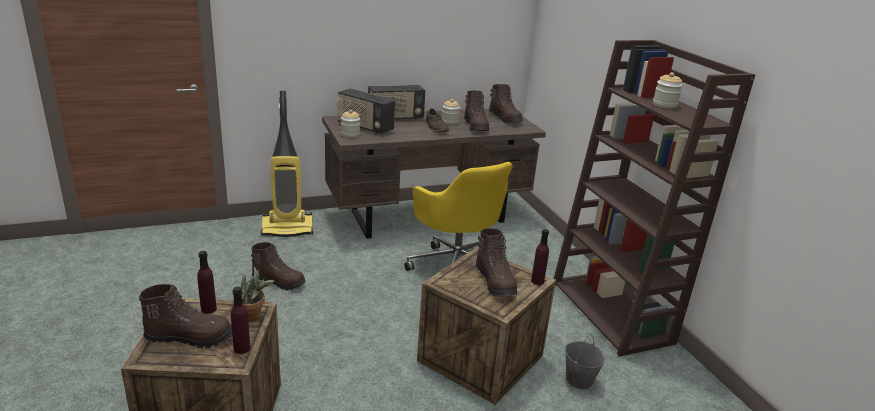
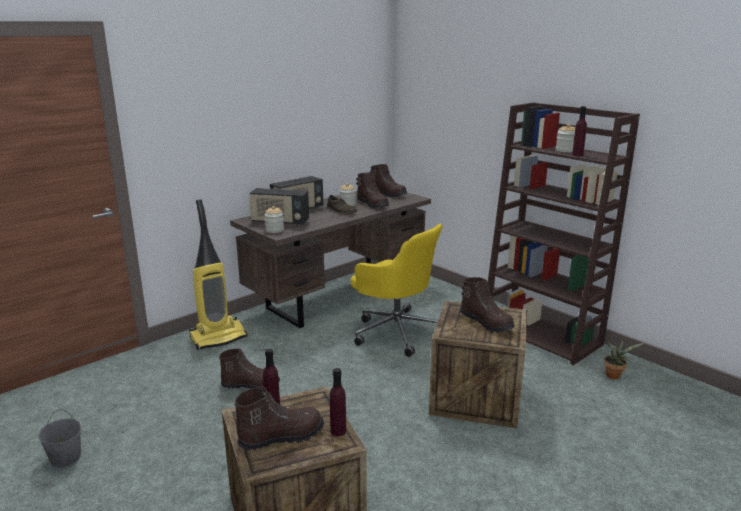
camera: 20 degrees left, 5 degrees down
potted plant [233,266,274,322] -> potted plant moved to [604,340,644,379]
purple bottle [531,229,549,285] -> purple bottle moved to [572,106,587,156]
grey bucket [565,334,605,389] -> grey bucket moved to [38,410,81,468]

